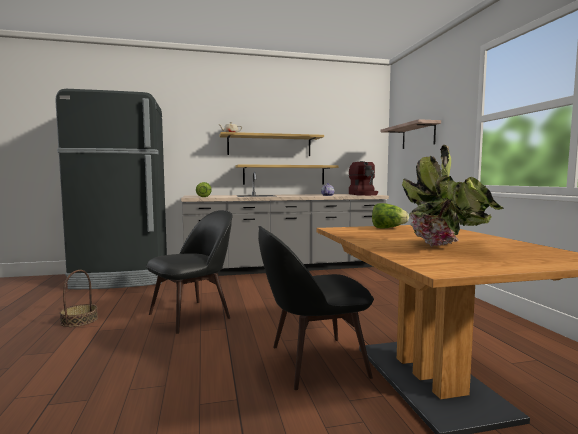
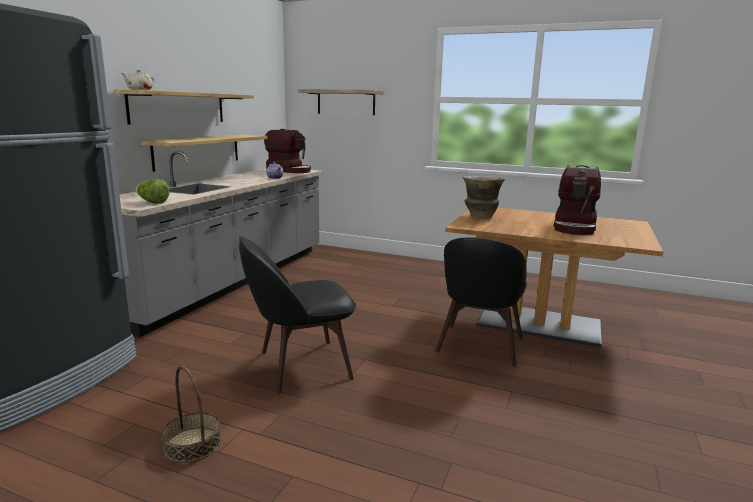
camera: 55 degrees left, 10 degrees up
black chair [146,210,233,334] -> black chair turned 105 degrees counterclockwise [239,236,356,394]
lettuce [372,203,409,229] -> vase [463,176,506,219]
potted plant [402,145,504,247] -> coffee machine [554,165,601,235]

